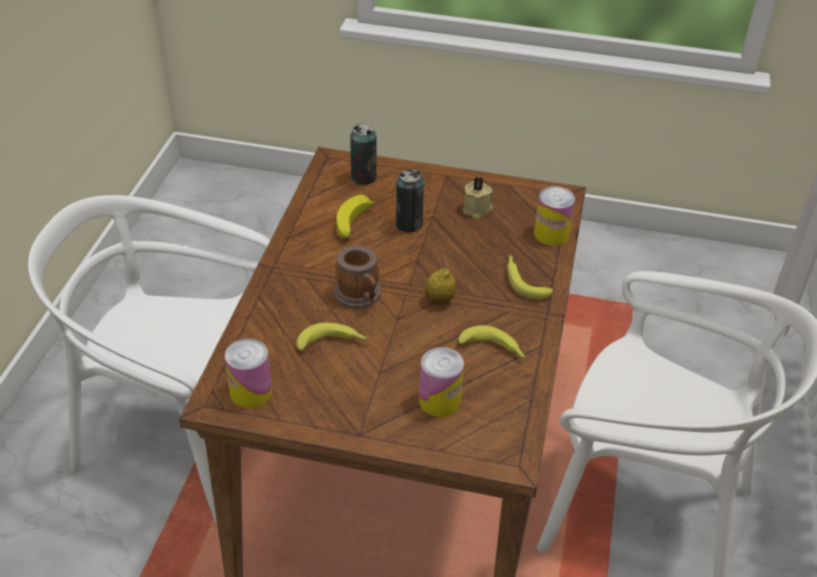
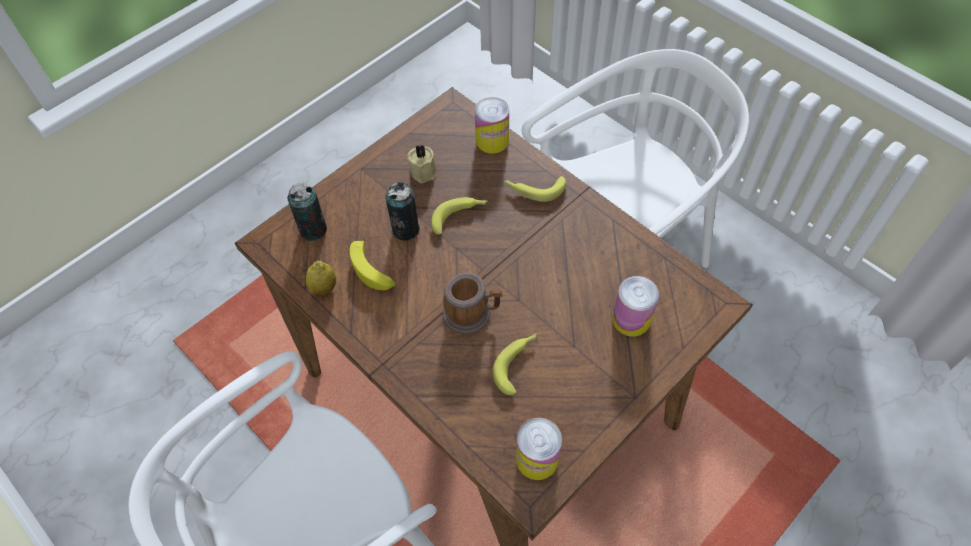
camera: 55 degrees left, 15 degrees up
lemon [425,268,456,305] -> lemon moved to [306,261,336,296]
banana [458,325,527,359] -> banana moved to [431,197,488,235]

